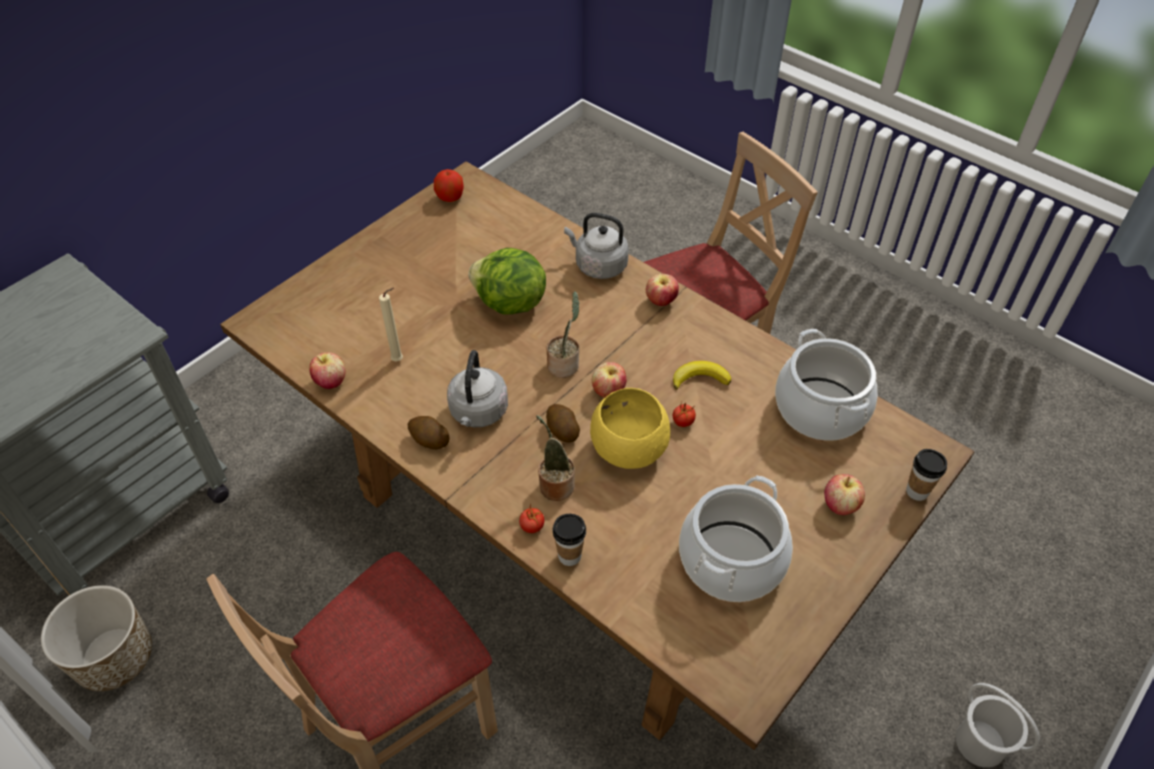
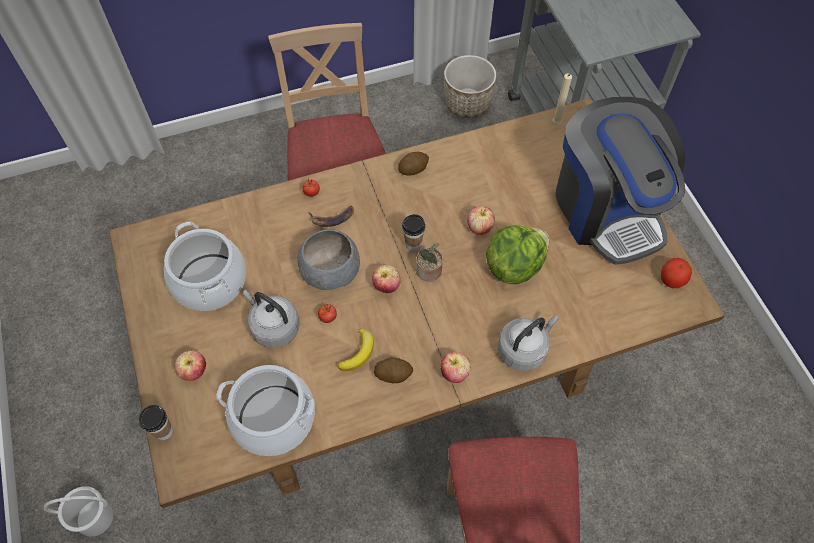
camera: 120 degrees right, 10 degrees up
apple [309,352,345,389] -> apple moved to [467,206,495,235]
beige candle [379,288,403,361] -> beige candle moved to [553,73,572,124]
grey kettle [447,350,508,427] -> grey kettle moved to [243,290,300,348]
potted plant [536,415,575,501] -> banana [309,206,354,227]
potato [546,404,580,442] -> potato moved to [374,357,413,383]
cup [553,514,586,566] -> cup moved to [402,214,425,251]
yellow bowl [590,388,670,469] -> grey bowl [298,229,360,290]
none -> coffee machine [556,97,685,265]

